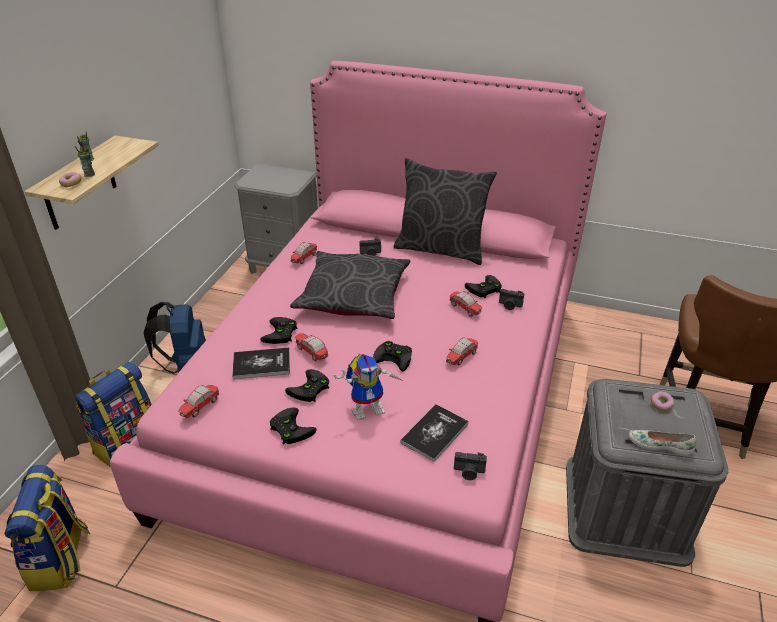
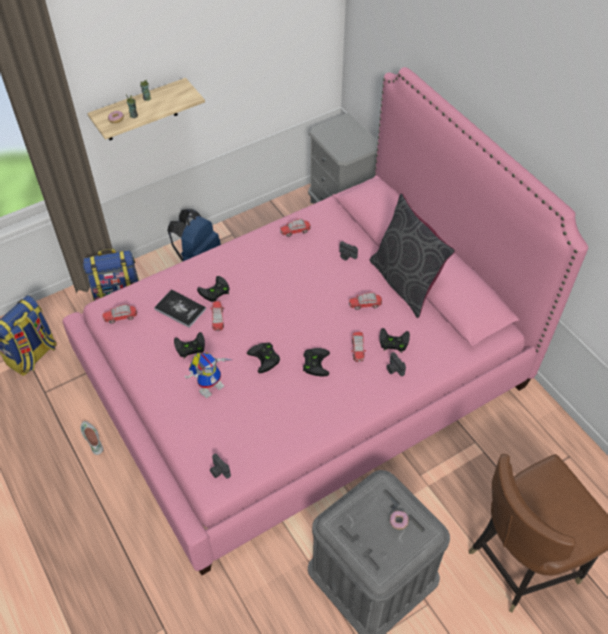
camera: 40 degrees right, 15 degrees up
black game controller [270,408,317,444] -> black game controller moved to [303,348,330,376]
grey pillow [290,251,410,319] -> none
toy robot [333,354,403,420] -> toy robot turned 60 degrees counterclockwise [185,352,232,399]
book [400,404,468,462] -> none
toy car [446,337,478,366] -> toy car moved to [349,293,382,310]
white shoe [629,430,696,456] -> white shoe moved to [80,421,103,455]

